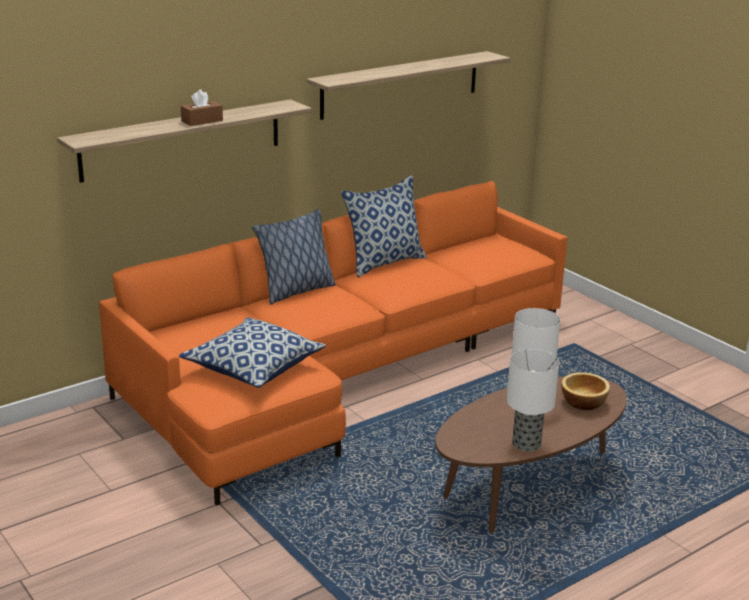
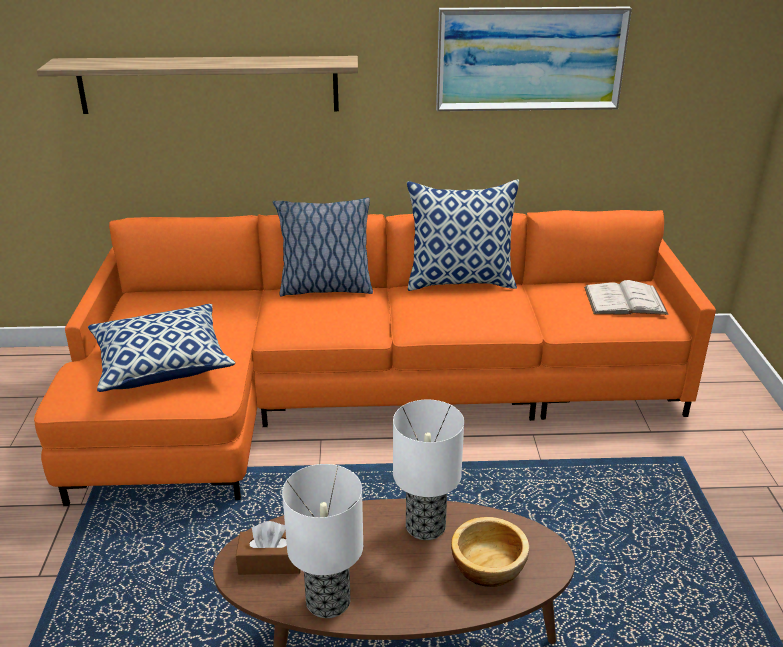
camera: 35 degrees right, 5 degrees up
brown tissue box [181,90,223,126] -> brown tissue box moved to [236,521,301,575]
shelf [306,51,511,120] -> picture [436,7,632,111]
none -> white book [584,280,669,315]

